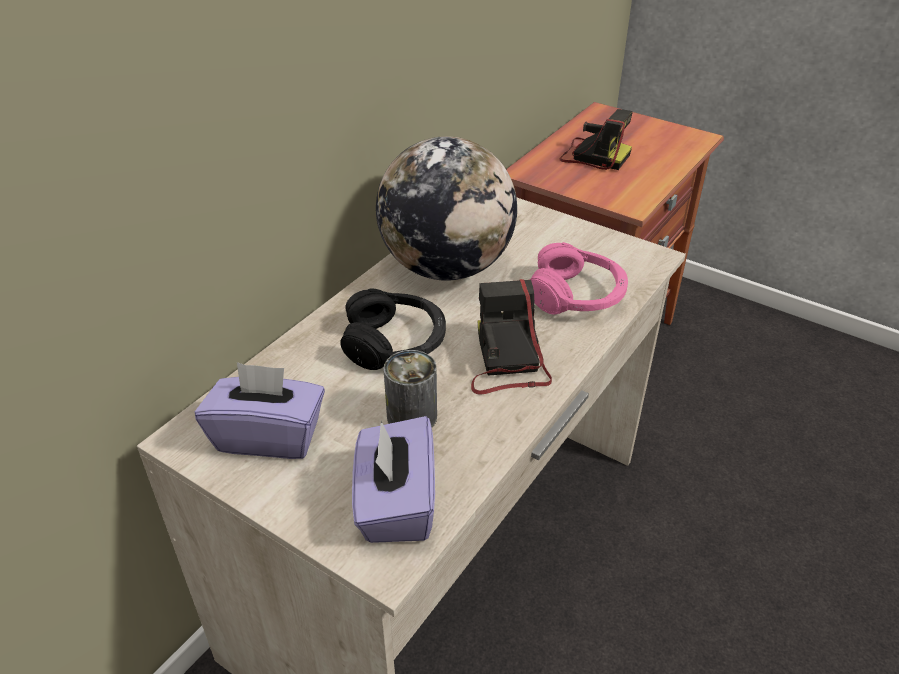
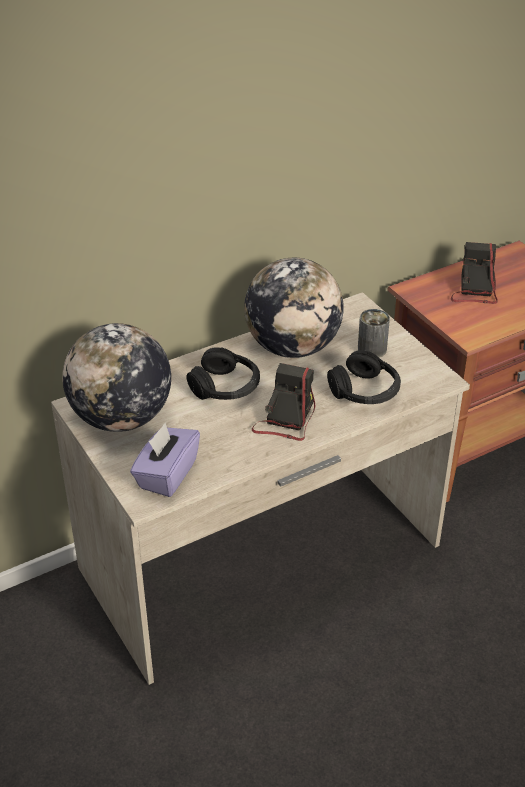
camera: 25 degrees right, 0 degrees up
purple tissue box [195,362,325,459] -> globe [62,323,171,432]
can [383,350,437,427] -> can moved to [358,309,390,357]
pink headphones [530,242,628,315] -> black headphones [327,350,401,404]
camera [559,109,633,170] -> camera turned 135 degrees counterclockwise [451,242,498,304]

